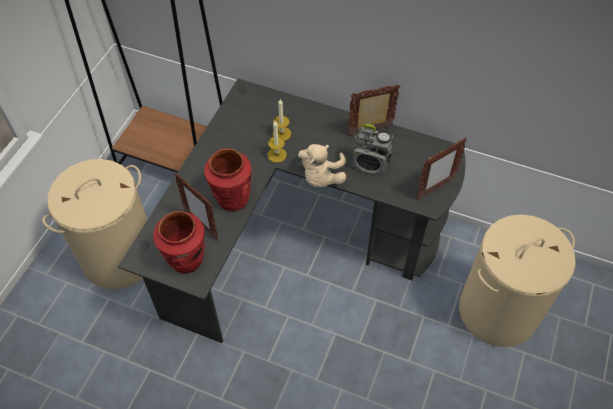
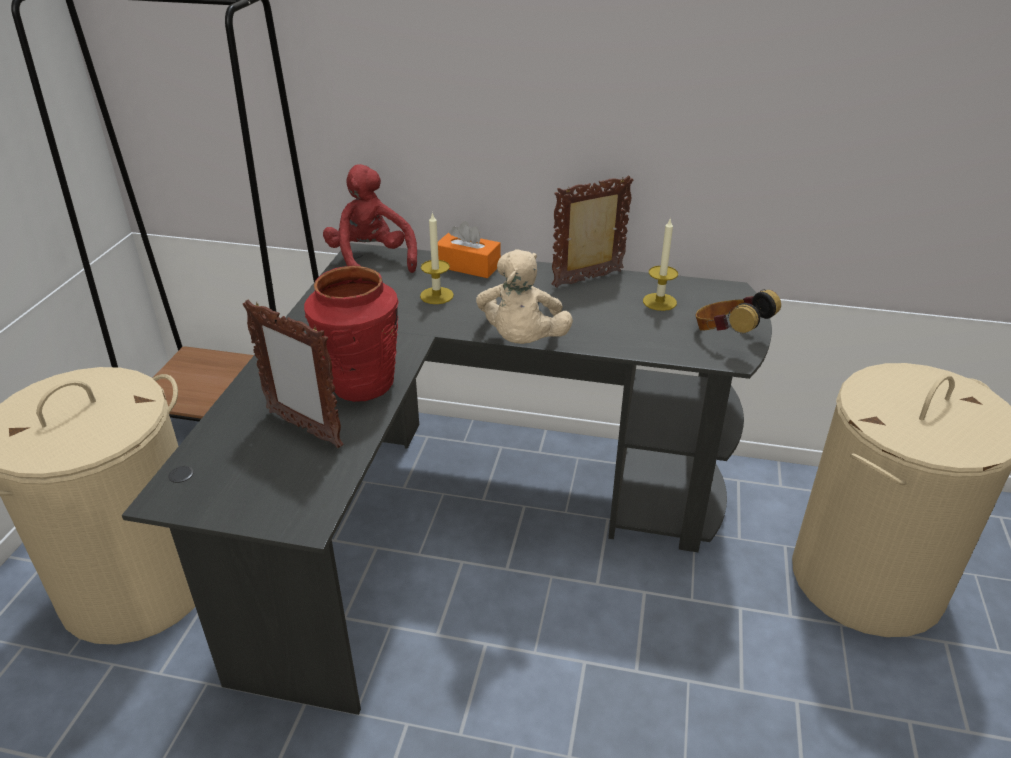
camera: 10 degrees left, 20 degrees down
red vase [153,211,205,274] -> none
candle [268,121,287,163] -> candle moved to [643,219,678,311]
radio [352,124,393,176] -> none
picture frame [416,138,467,200] -> headphones [696,289,781,334]
none -> red plush toy [323,164,417,273]
none -> orange tissue box [438,221,501,278]

